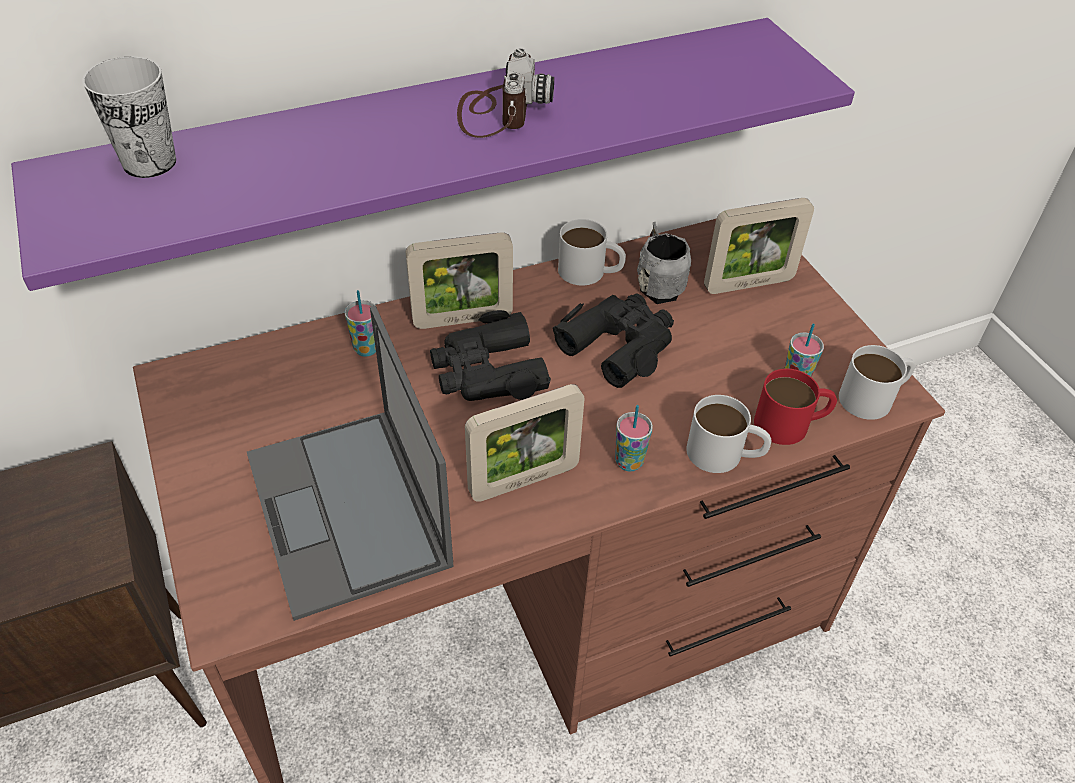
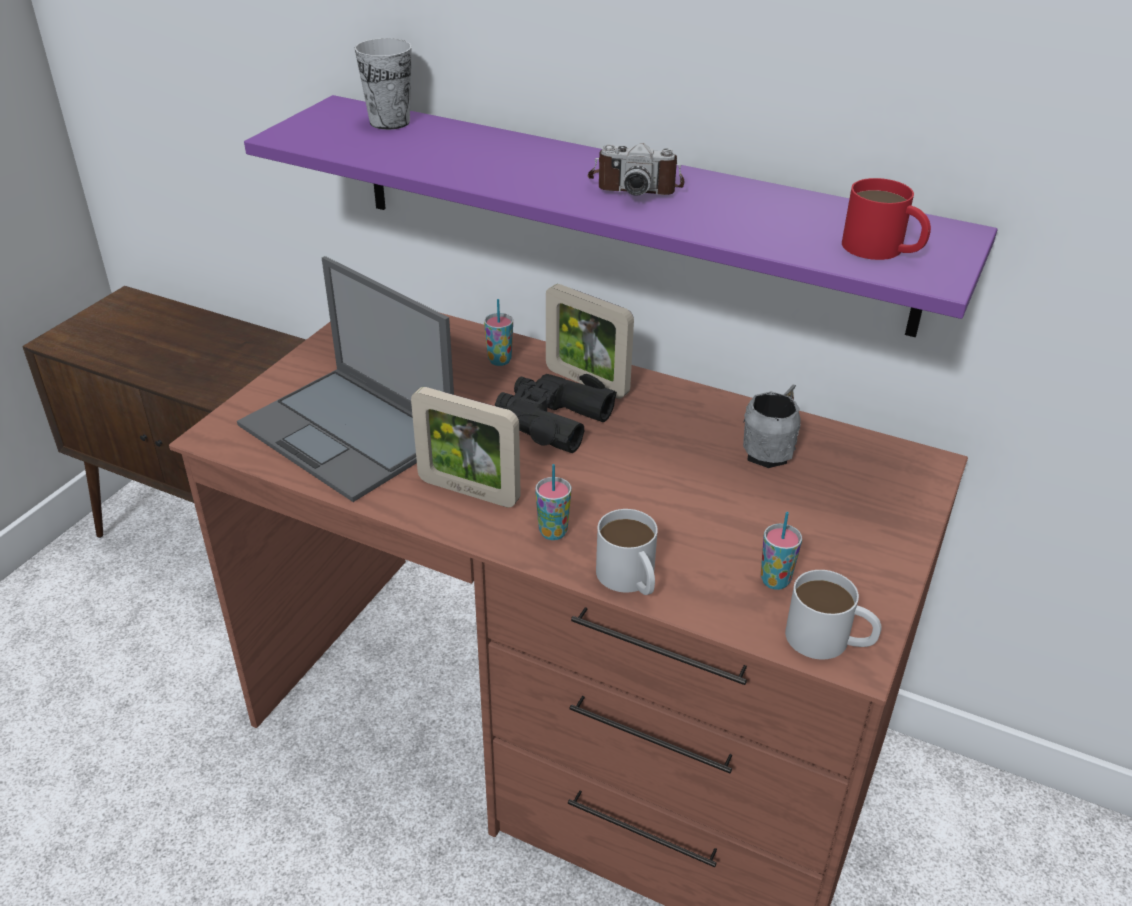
camera: 50 degrees right, 10 degrees down
laptop [247,306,453,621] -> laptop turned 75 degrees counterclockwise [237,256,454,502]
camera [457,48,554,138] -> camera turned 45 degrees clockwise [588,143,684,196]
black binoculars [553,294,674,388] -> none
white mug [558,219,626,285] -> none
picture frame [704,198,814,294] -> none
red mug [754,369,837,445] -> red mug moved to [842,178,931,260]

